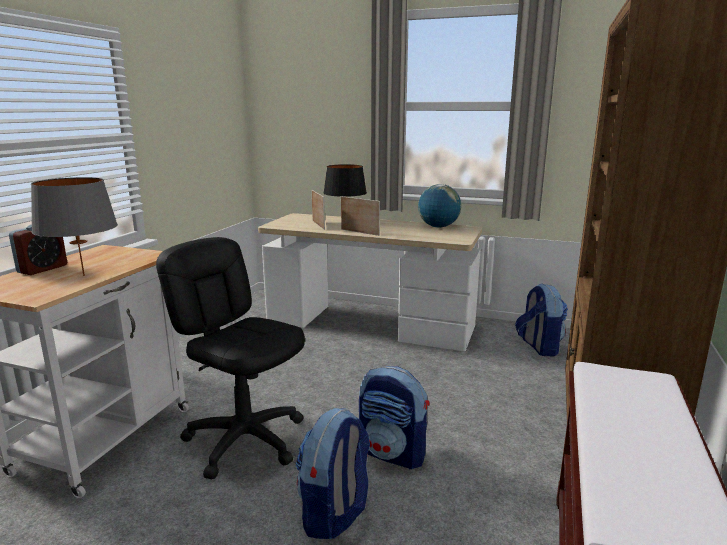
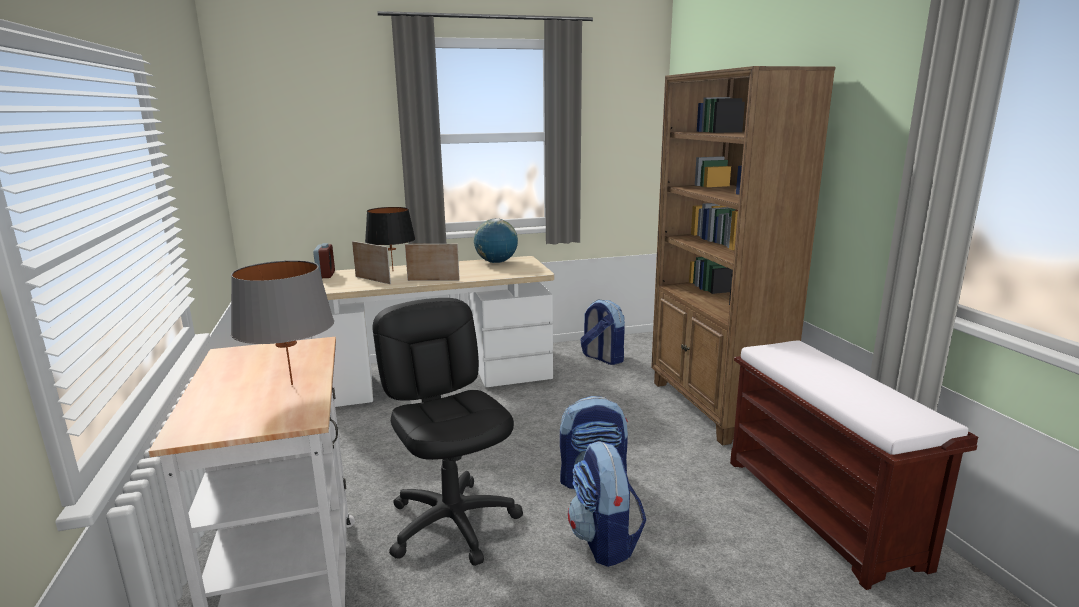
camera: 35 degrees left, 0 degrees up
alarm clock [9,224,67,275] -> alarm clock moved to [313,243,335,278]
black office chair [156,237,305,479] -> black office chair turned 60 degrees clockwise [373,298,523,566]

